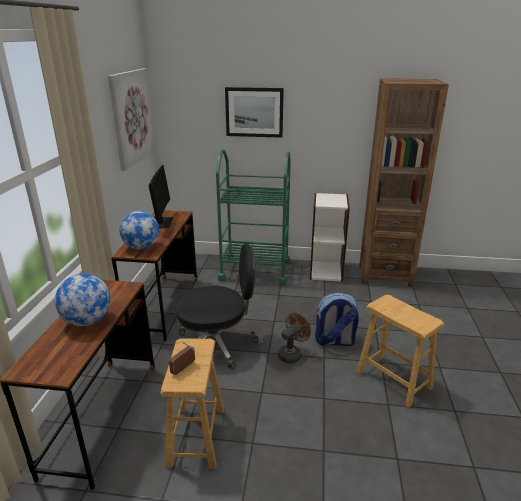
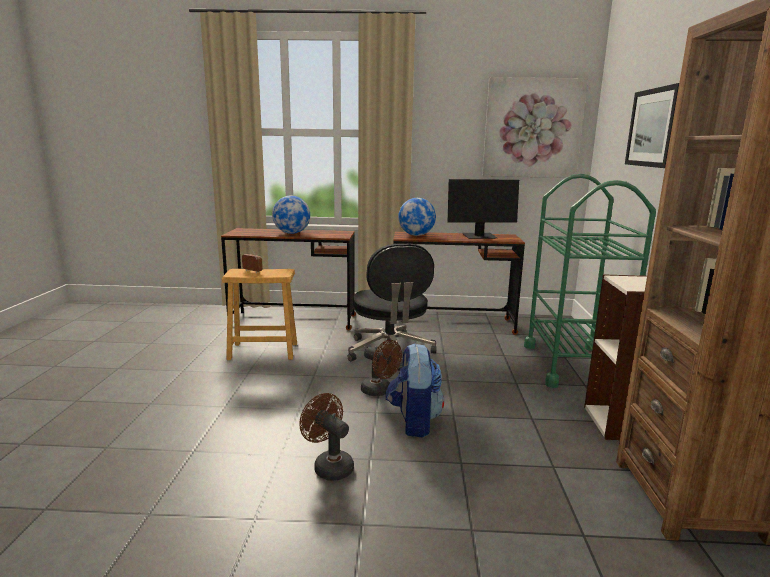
camera: 85 degrees right, 10 degrees down
brown stool [356,295,445,408] -> brown fan [299,393,354,481]

